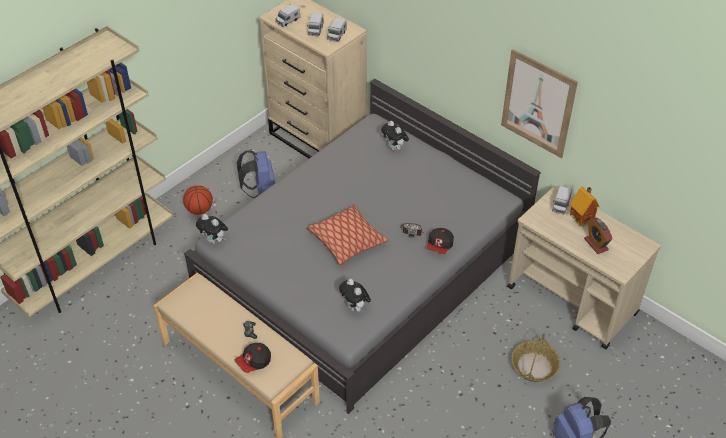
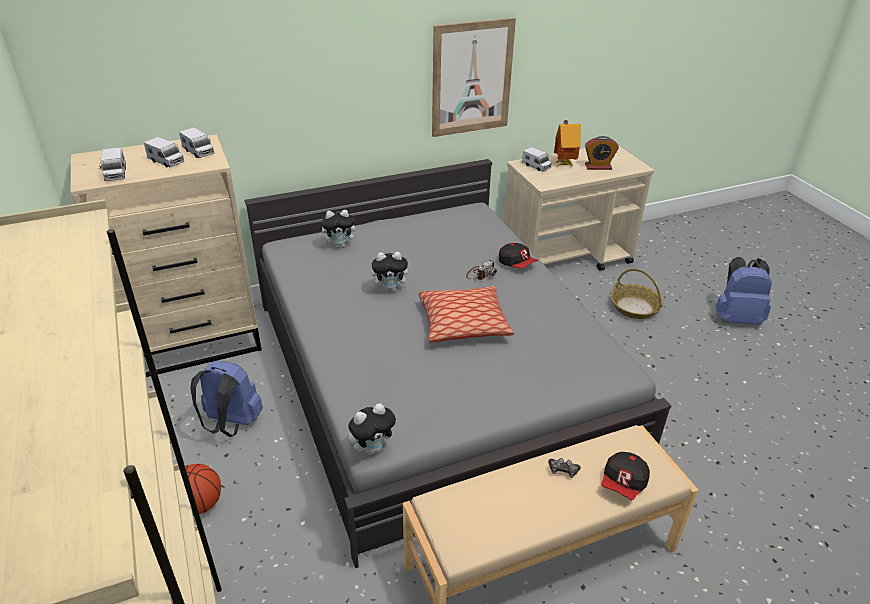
camera: 65 degrees left, 10 degrees down
cap [234,343,271,373] -> cap turned 45 degrees clockwise [601,452,650,500]
plush toy [339,279,371,312] -> plush toy moved to [372,252,413,292]

